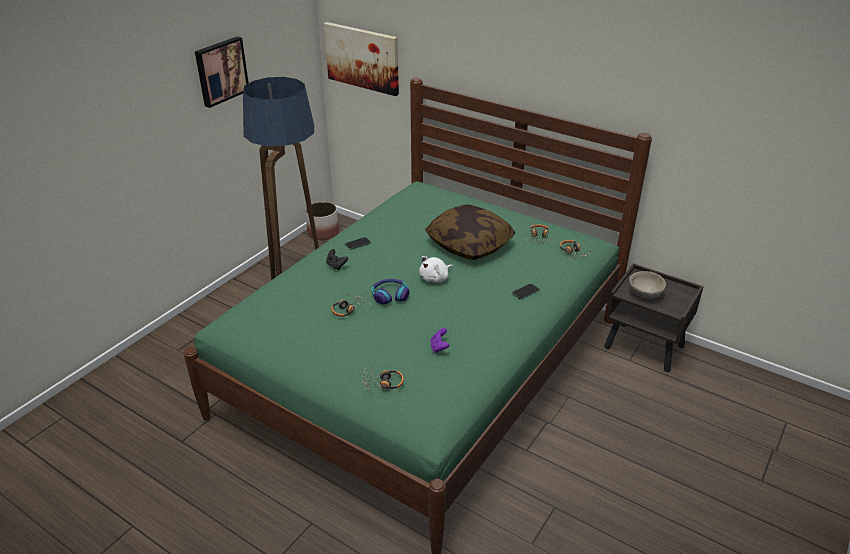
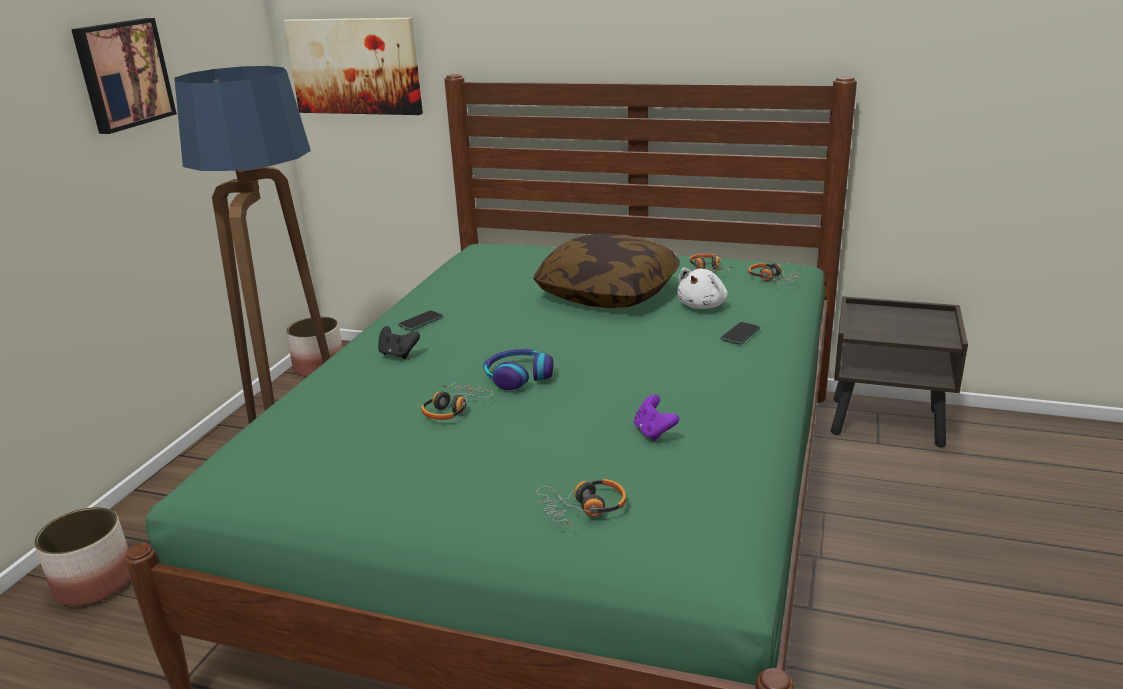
camera: 15 degrees left, 10 degrees down
white plush toy [419,256,453,283] -> white plush toy moved to [677,267,728,309]
beige bowl [629,271,666,299] -> none
none -> planter [34,507,130,606]

